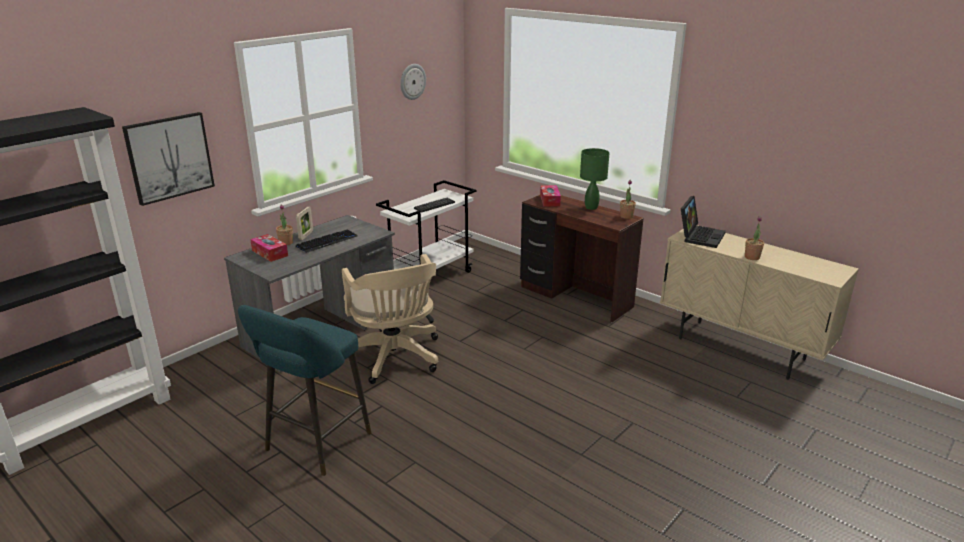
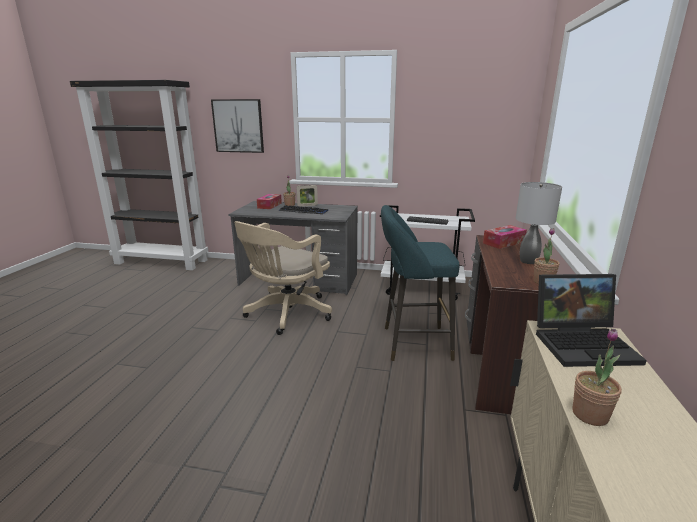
camera: 60 degrees right, 5 degrees down
turquoise stool [238,305,371,476] -> turquoise stool moved to [381,205,459,361]
wall clock [400,64,426,100] -> none
green table lamp [580,148,609,210] -> grey table lamp [516,182,562,264]

